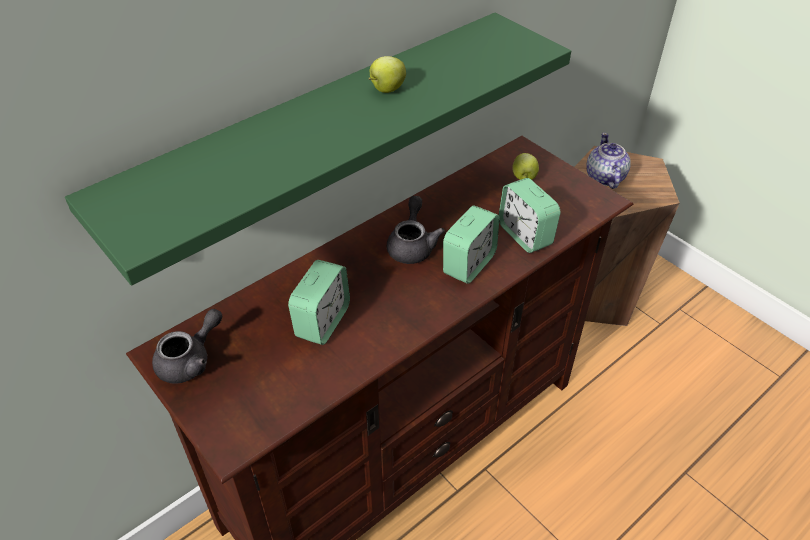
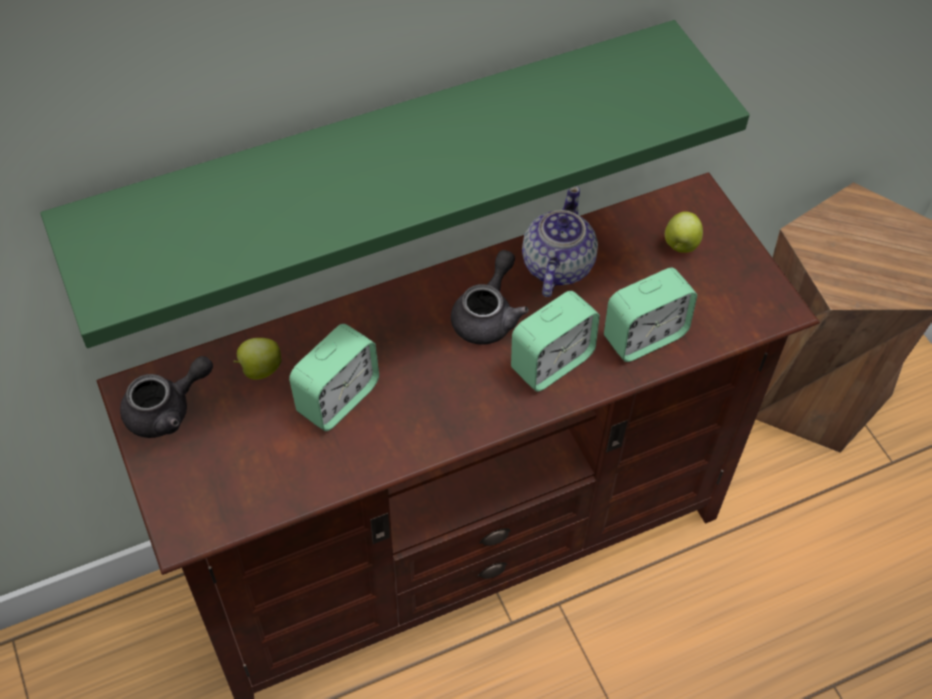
camera: 15 degrees right, 10 degrees up
apple [369,56,406,93] -> apple moved to [233,338,281,380]
alarm clock [499,178,560,253] -> alarm clock turned 105 degrees counterclockwise [604,268,697,362]
teapot [587,132,631,189] -> teapot moved to [522,186,598,297]

